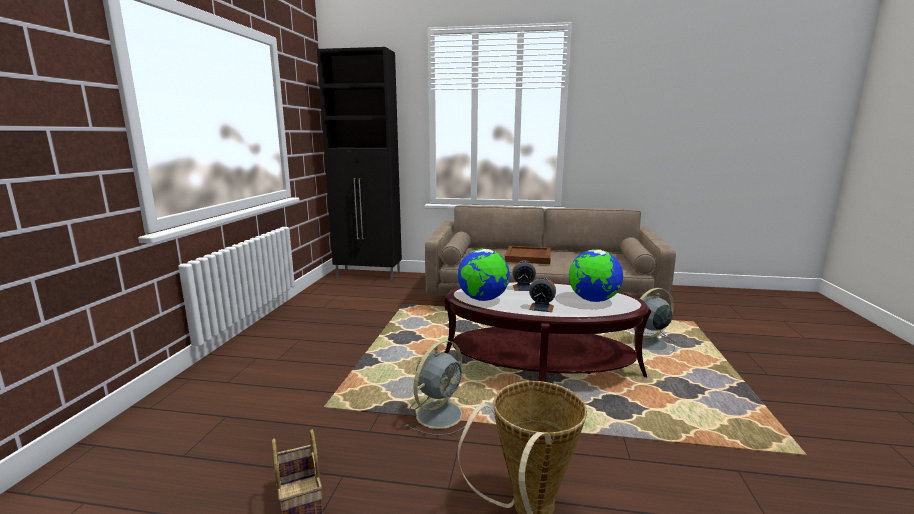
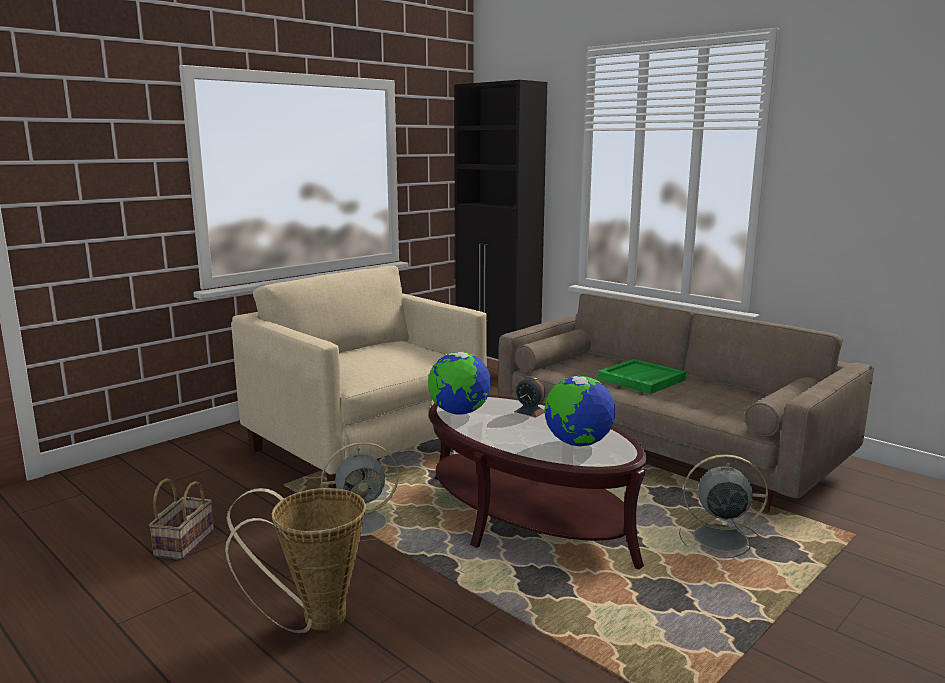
camera: 35 degrees right, 0 degrees up
brown tray [505,246,551,264] -> green tray [597,359,686,394]
alarm clock [529,277,556,312] -> none
none -> beige armchair [232,265,487,488]

